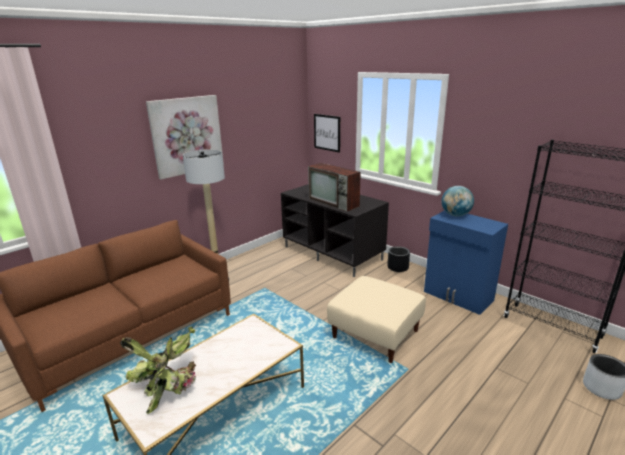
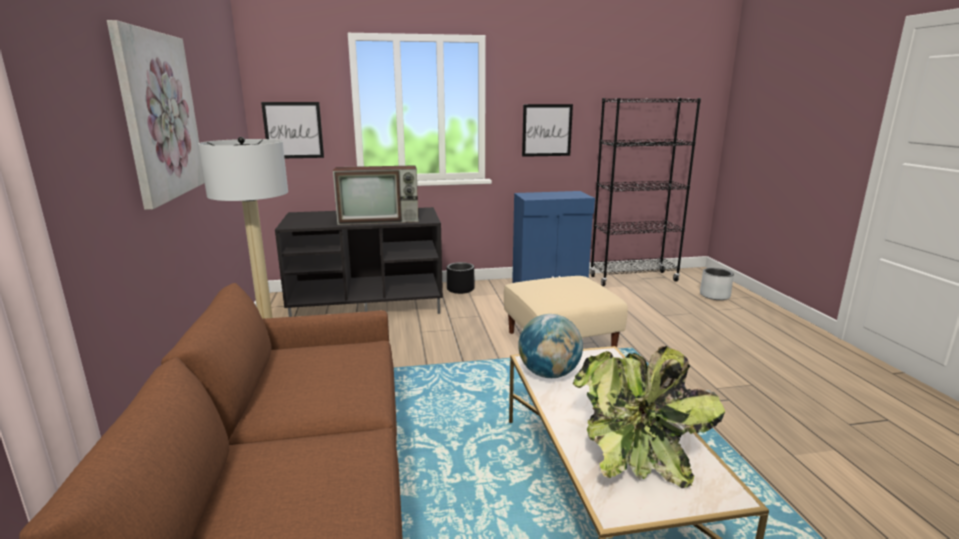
camera: 55 degrees left, 5 degrees down
globe [441,186,474,216] -> globe moved to [518,314,583,378]
none -> picture [522,104,573,157]

